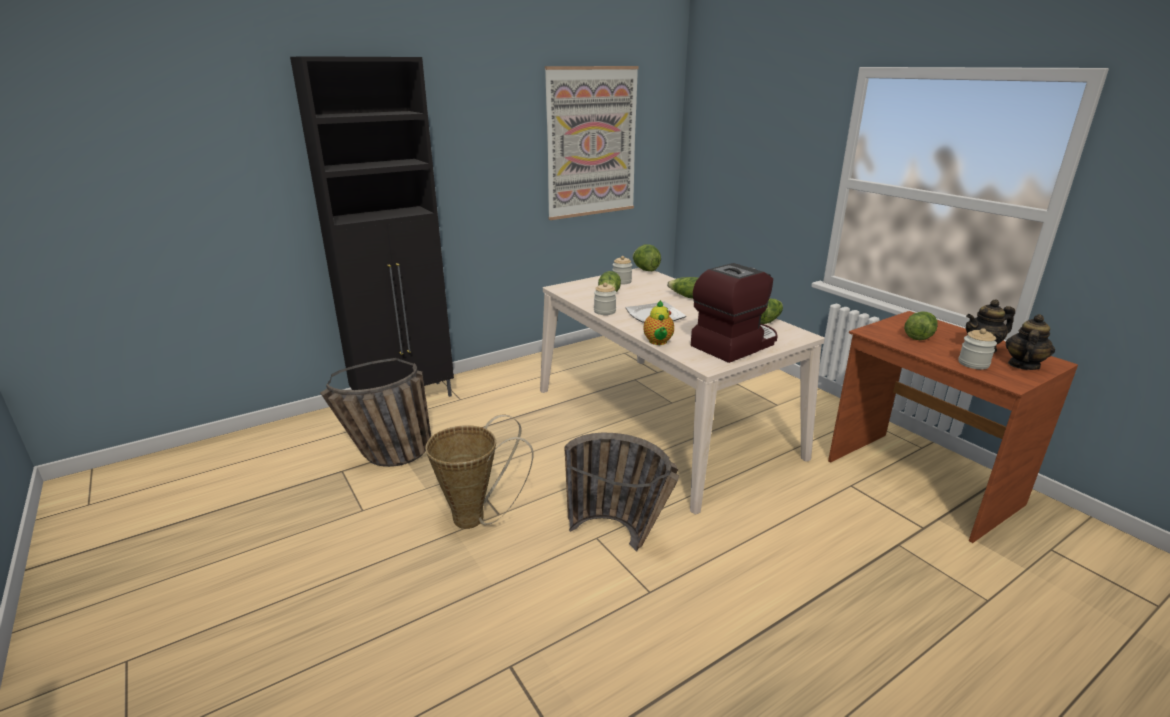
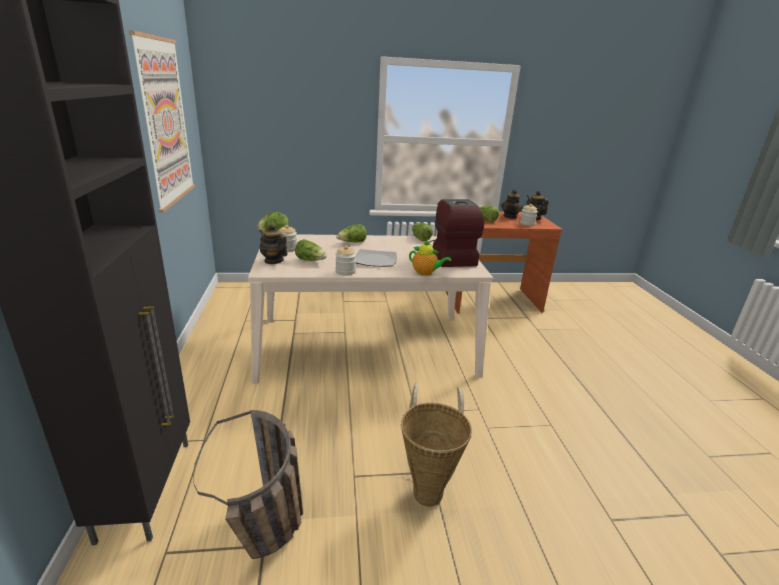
camera: 65 degrees left, 0 degrees up
basket [564,433,679,551] -> none
none -> teapot [260,224,287,264]

